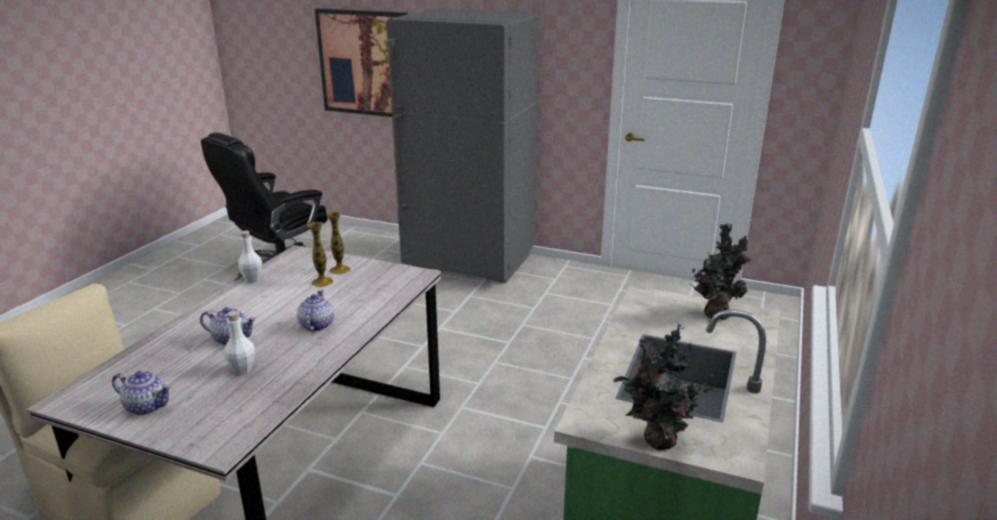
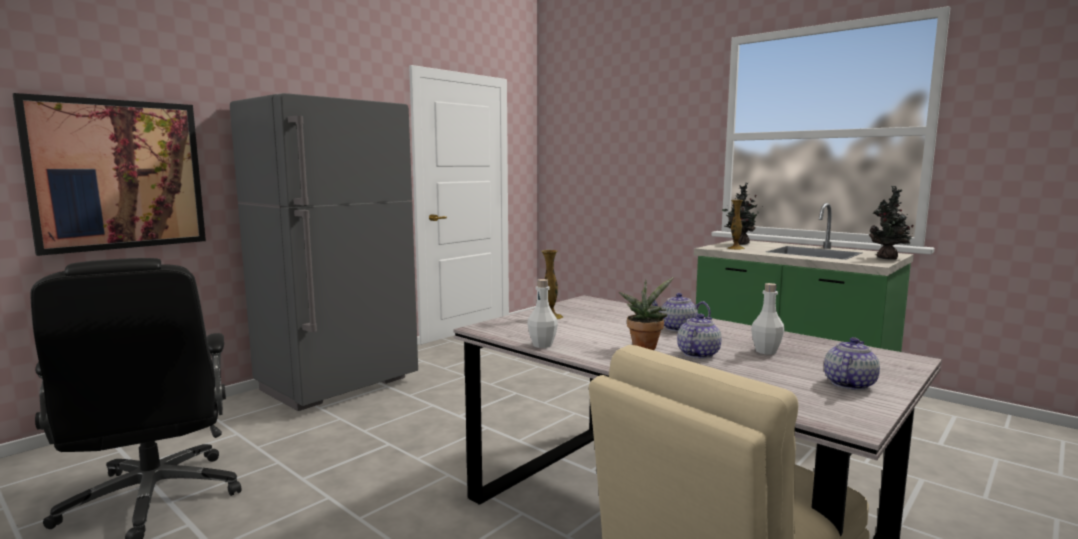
camera: 70 degrees left, 15 degrees down
vase [307,222,333,287] -> vase moved to [727,200,745,250]
none -> potted plant [619,277,674,350]

